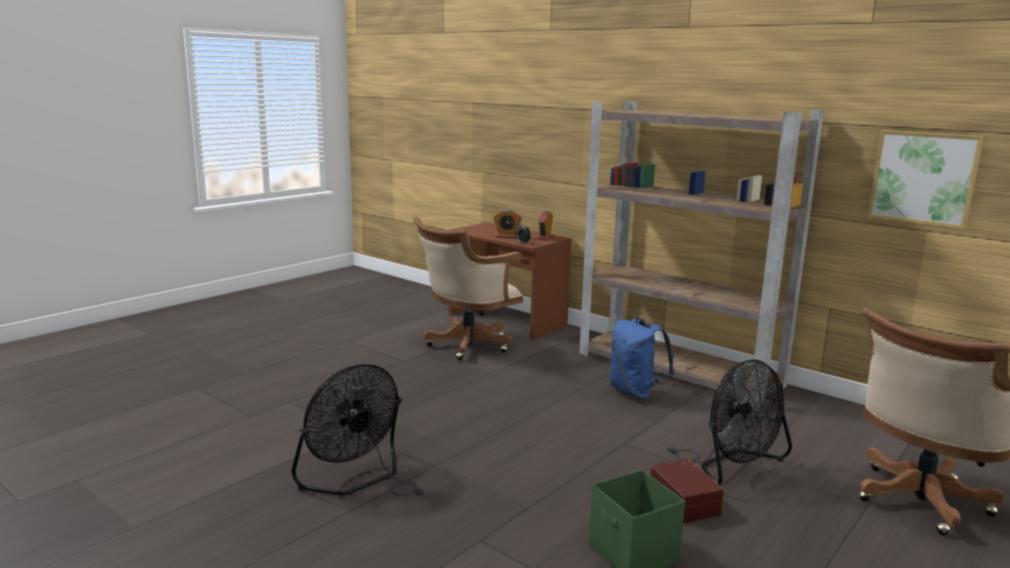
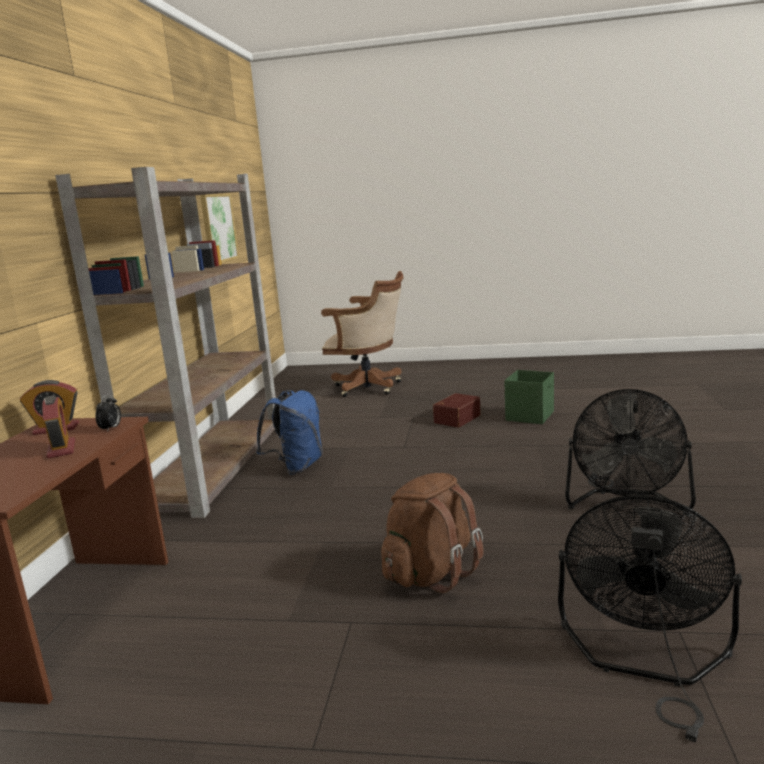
camera: 120 degrees left, 0 degrees up
office chair [413,216,523,360] -> none
black fan [668,359,792,486] -> black fan moved to [558,495,742,742]
none -> brown backpack [381,473,484,593]

